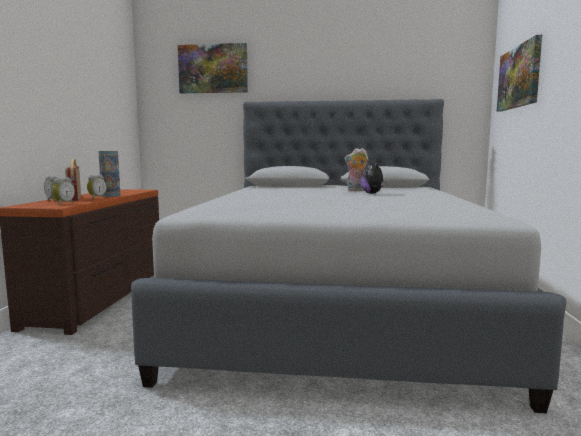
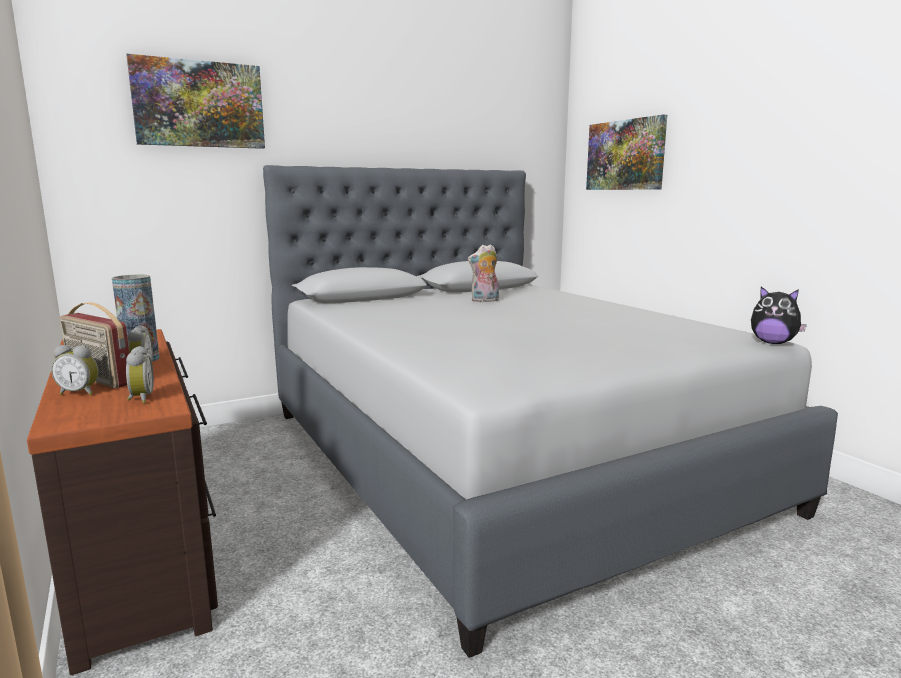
camera: 35 degrees left, 5 degrees up
plush toy [360,160,387,194] -> plush toy moved to [751,286,807,344]

